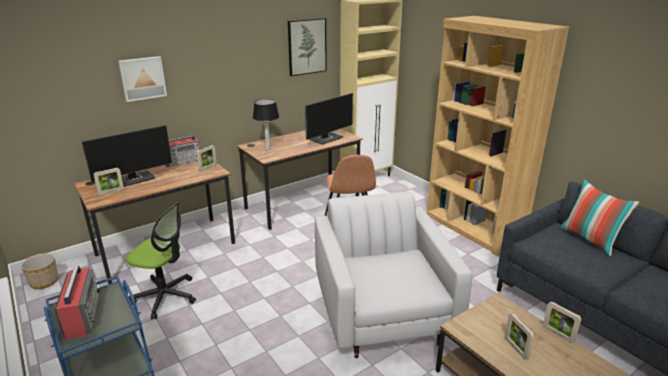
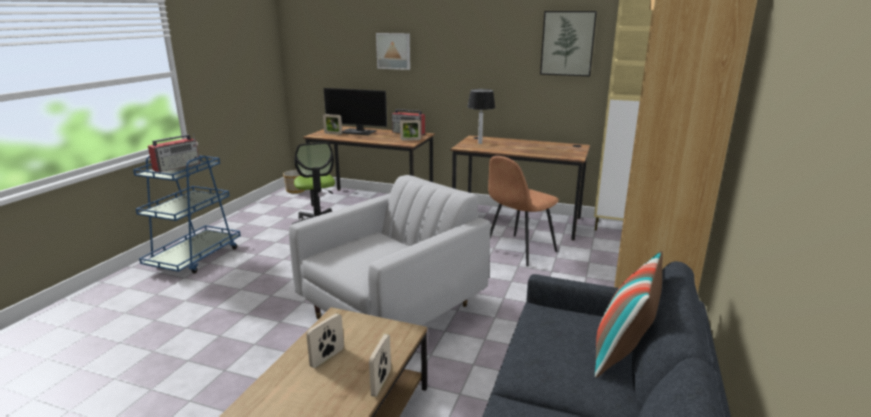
camera: 55 degrees right, 5 degrees down
monitor [305,93,353,145] -> none

